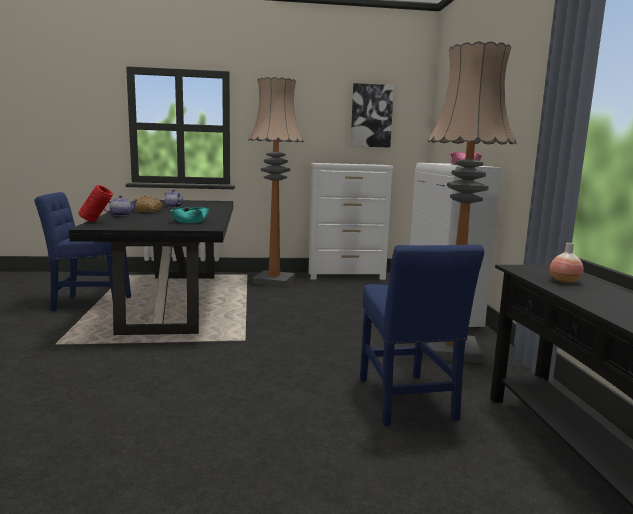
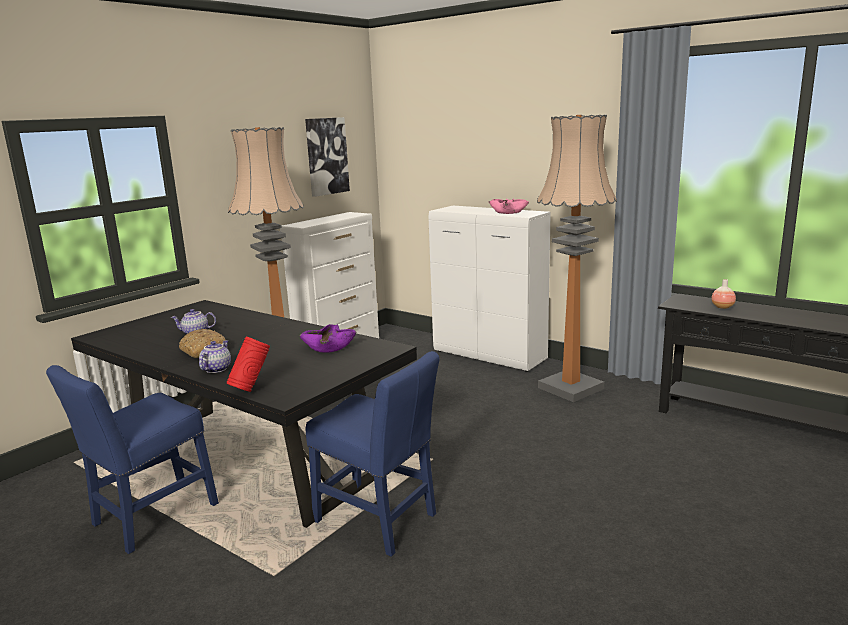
camera: 45 degrees left, 5 degrees up
turquoise bowl [170,207,210,223] -> purple bowl [300,324,356,353]
blue chair [360,244,484,426] -> blue chair moved to [306,351,440,557]

